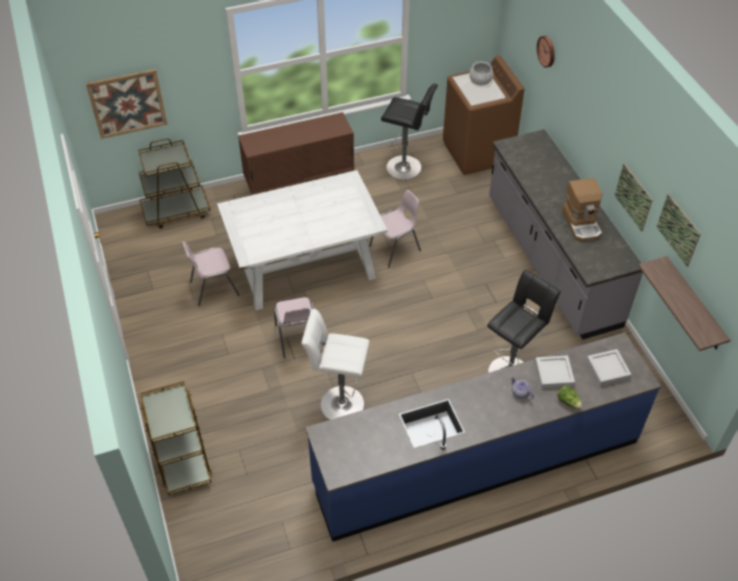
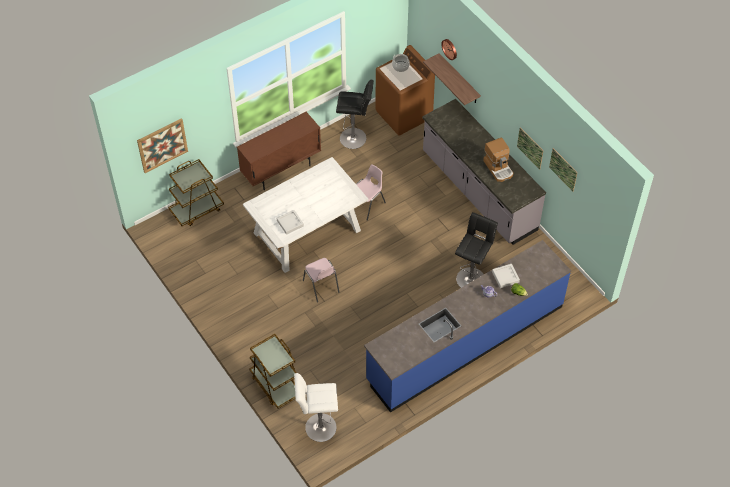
camera: 15 degrees left, 5 degrees up
pink chair [182,241,240,306] -> none
white stool [301,309,370,420] -> white stool moved to [294,373,338,442]
grey tray [586,349,631,386] -> grey tray moved to [277,210,304,234]
shelf [638,256,730,351] -> shelf moved to [423,53,481,105]

